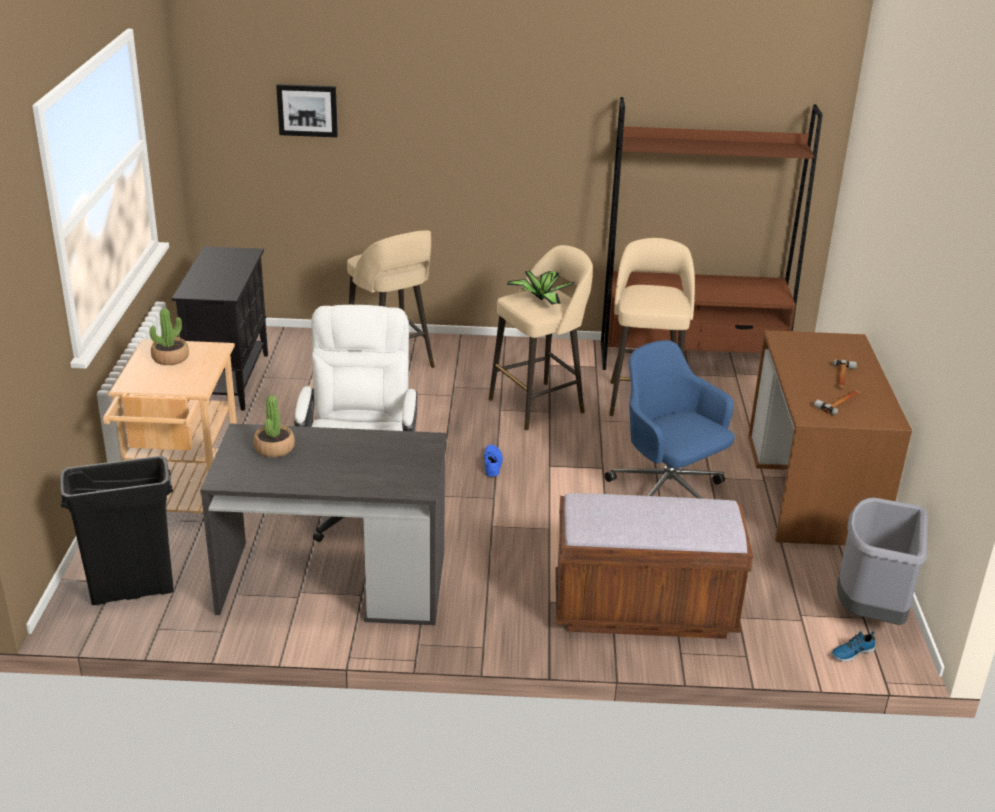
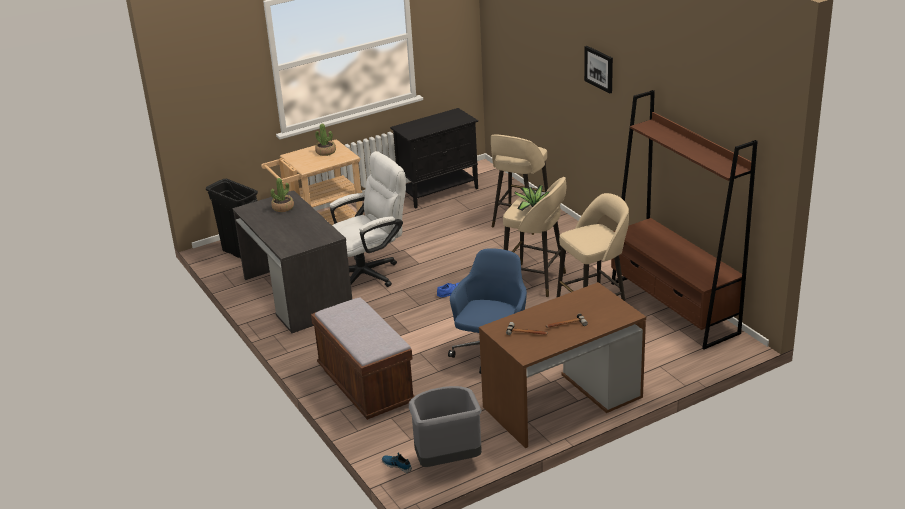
camera: 60 degrees right, 0 degrees up
picture [276,84,338,137] -> picture moved to [584,46,613,94]

